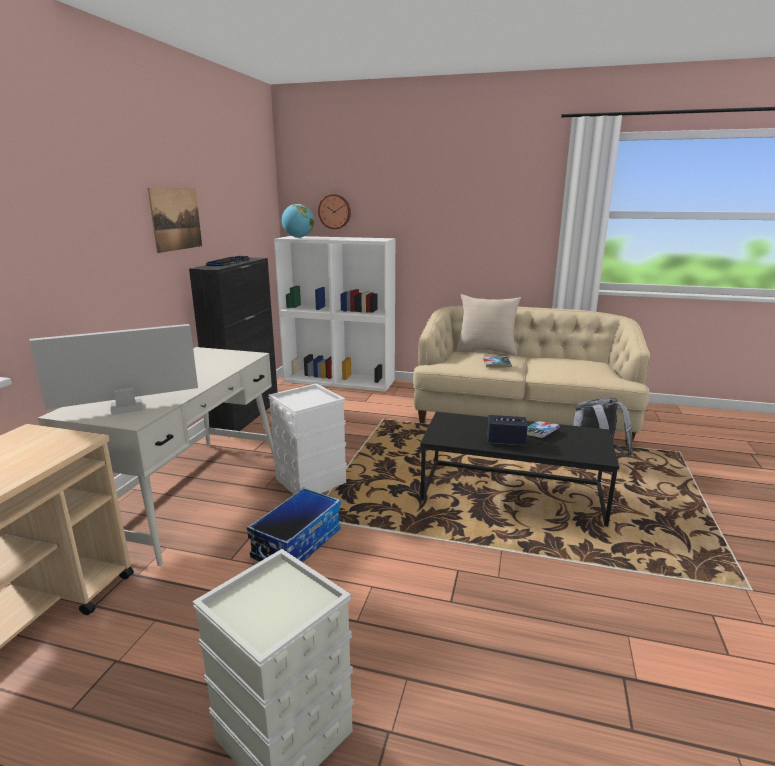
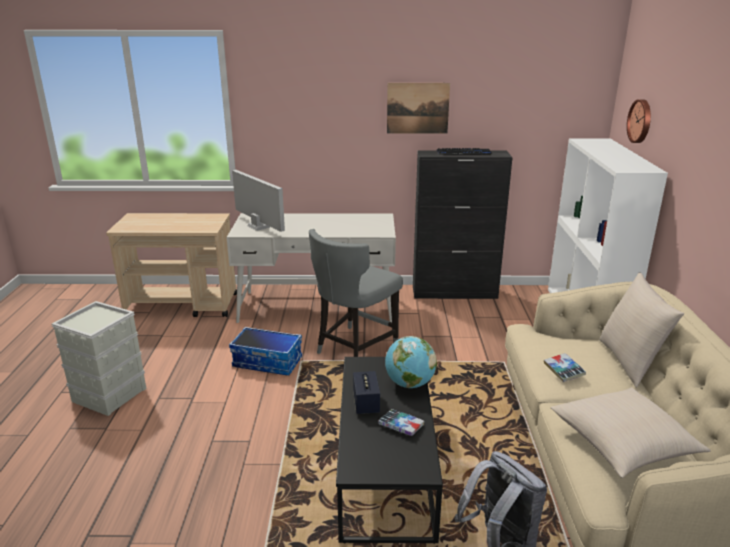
camera: 75 degrees right, 5 degrees up
white storage box [268,384,347,494] -> grey chair [309,229,403,357]
globe [282,204,314,238] -> globe moved to [385,336,437,388]
none -> beige pillow [551,387,711,478]

